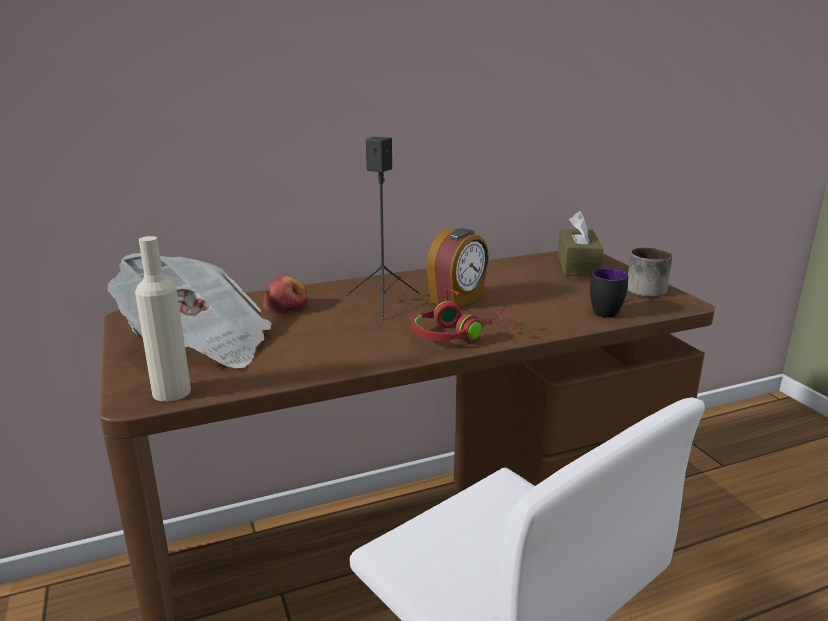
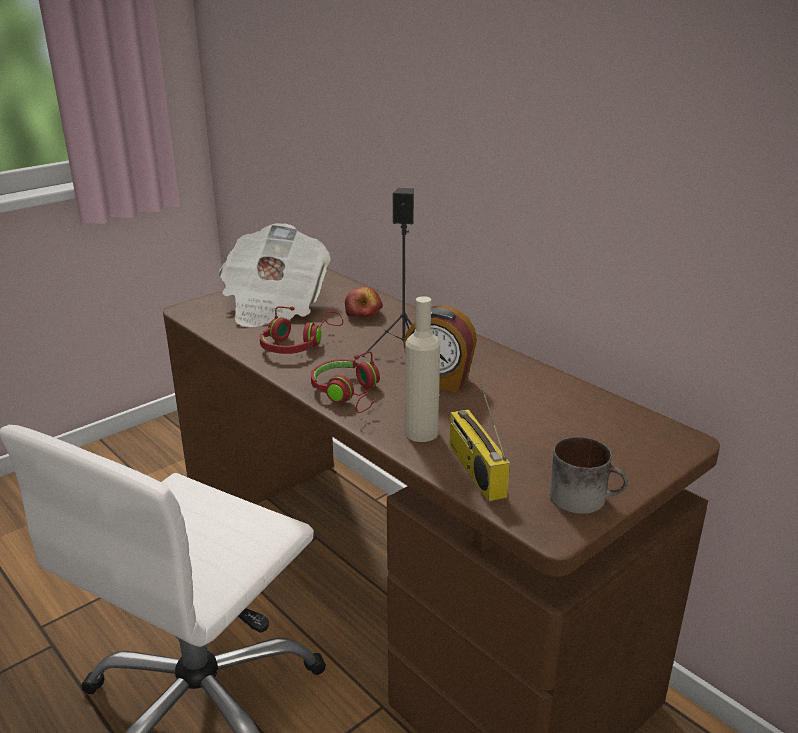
camera: 70 degrees right, 5 degrees up
beige bottle [135,236,191,402] -> beige bottle moved to [405,296,440,442]
brown tissue box [558,211,603,276] -> none
mug [590,269,628,318] -> radio [449,363,510,502]
none -> red headphones [259,306,343,354]

